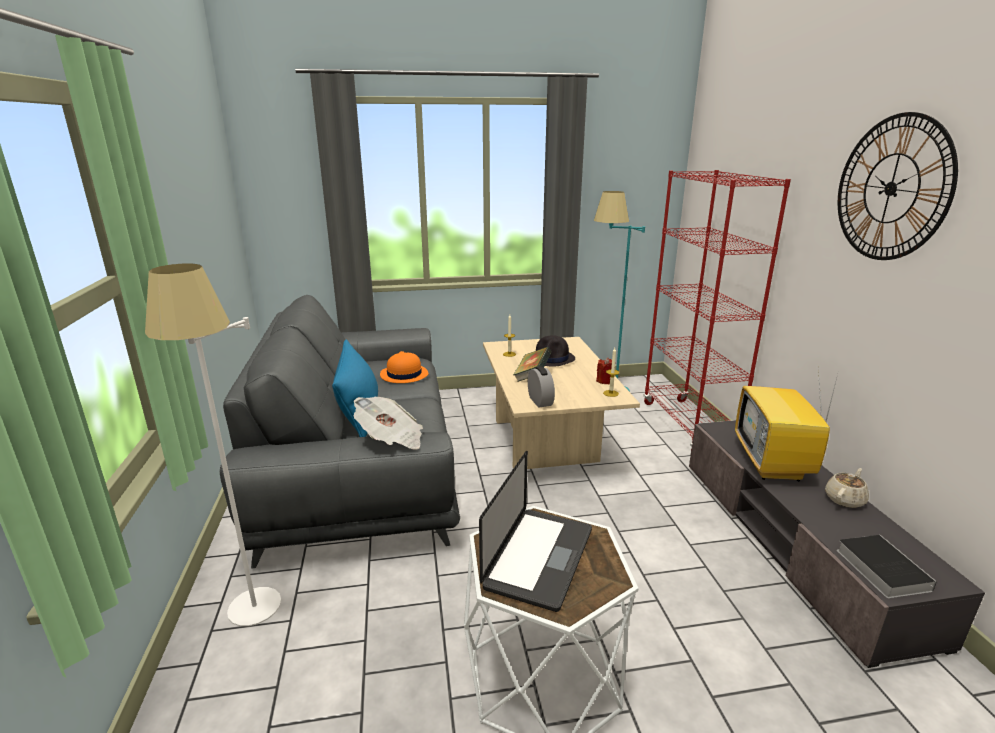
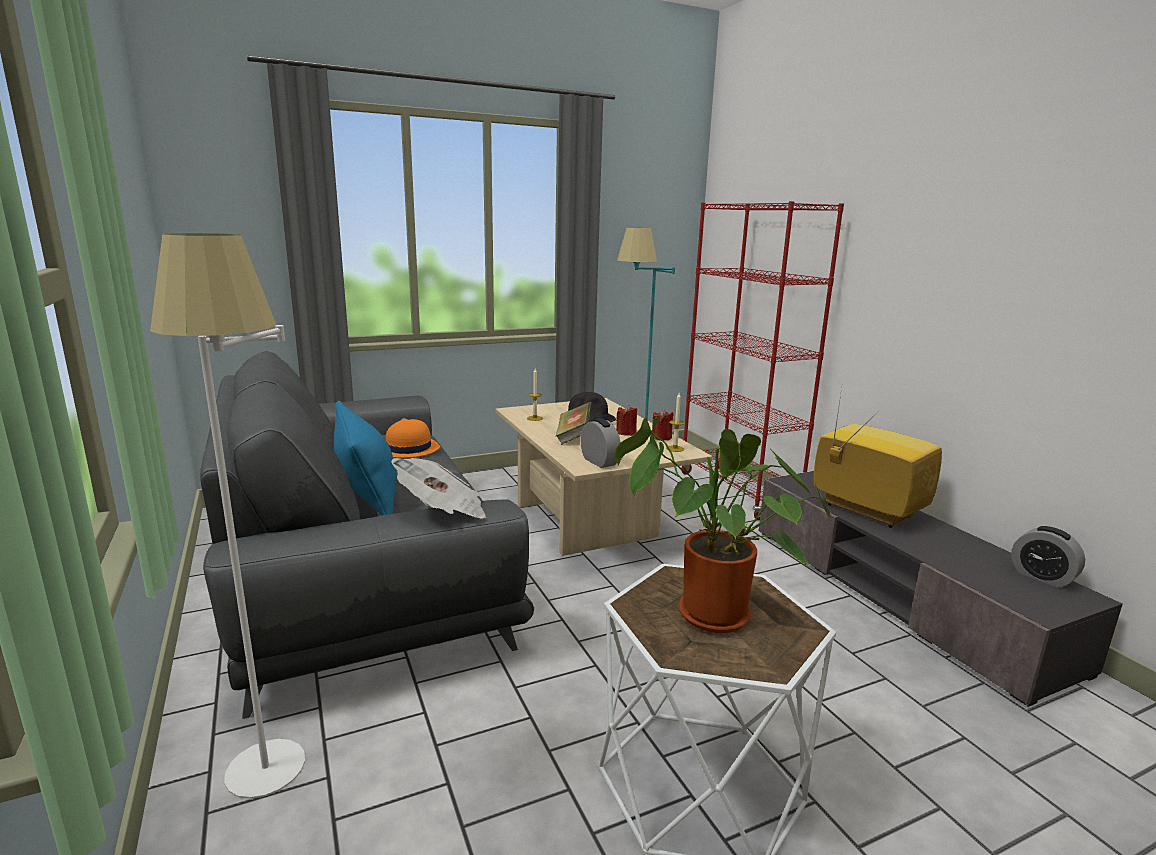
camera: 15 degrees left, 5 degrees down
laptop [479,451,592,612] -> potted plant [614,417,830,633]
television [735,370,839,481] -> television turned 150 degrees clockwise [814,388,942,528]
beige teapot [825,468,869,508] -> none
book [837,535,937,598] -> none
wall clock [838,112,958,260] -> none
none -> red candle [616,405,637,436]
none -> alarm clock [1011,526,1085,588]

